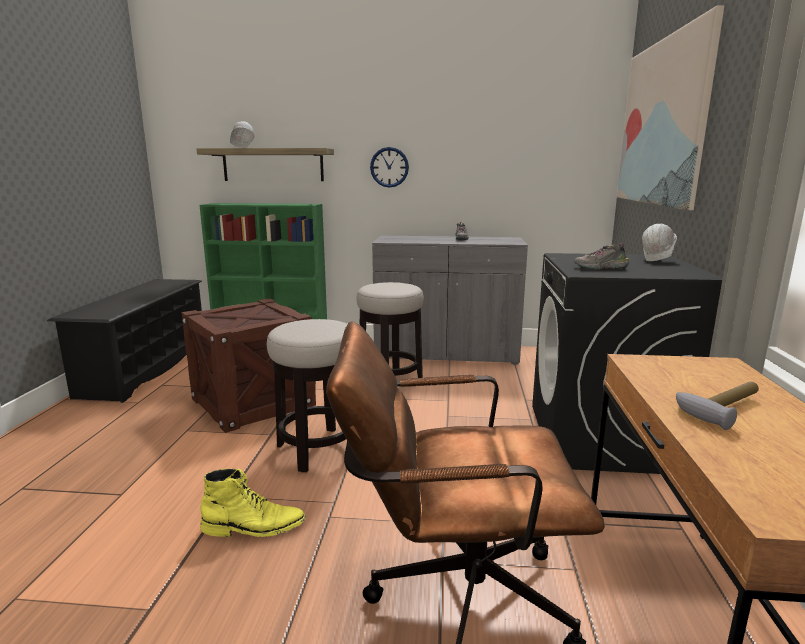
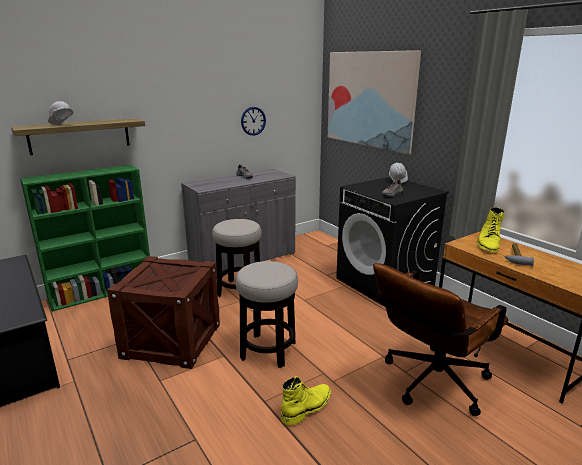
camera: 40 degrees left, 5 degrees up
wall clock [370,147,409,188] -> wall clock moved to [241,107,266,136]
none -> yellow boot [477,207,505,253]

